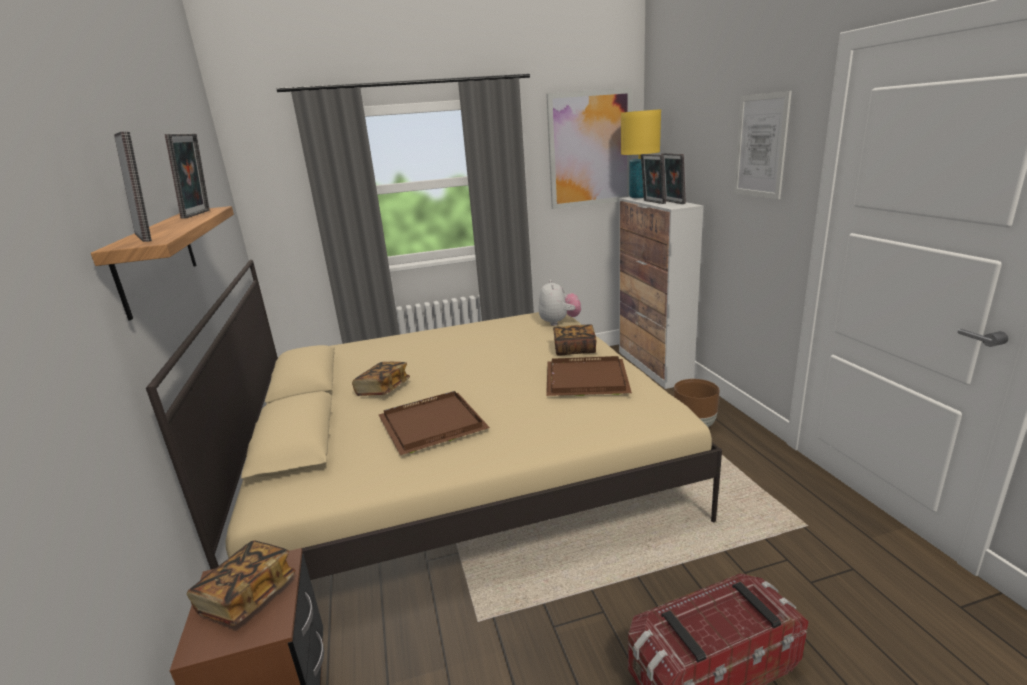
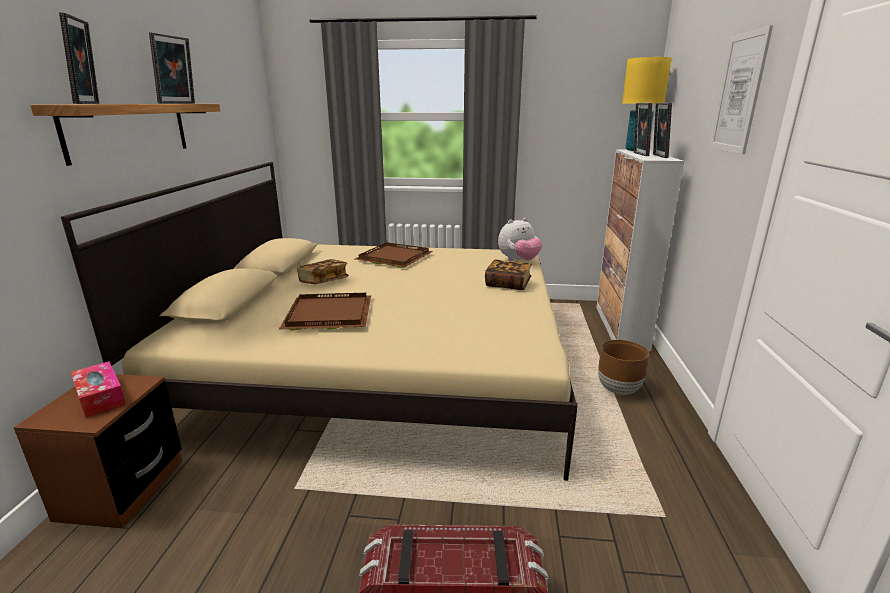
camera: 20 degrees right, 0 degrees up
book [187,540,295,626] -> tissue box [71,361,126,418]
plush toy [538,280,581,326] -> plush toy turned 45 degrees clockwise [498,218,542,261]
picture [546,88,632,209] -> none
brown tray [546,356,632,396] -> brown tray moved to [355,242,433,268]

